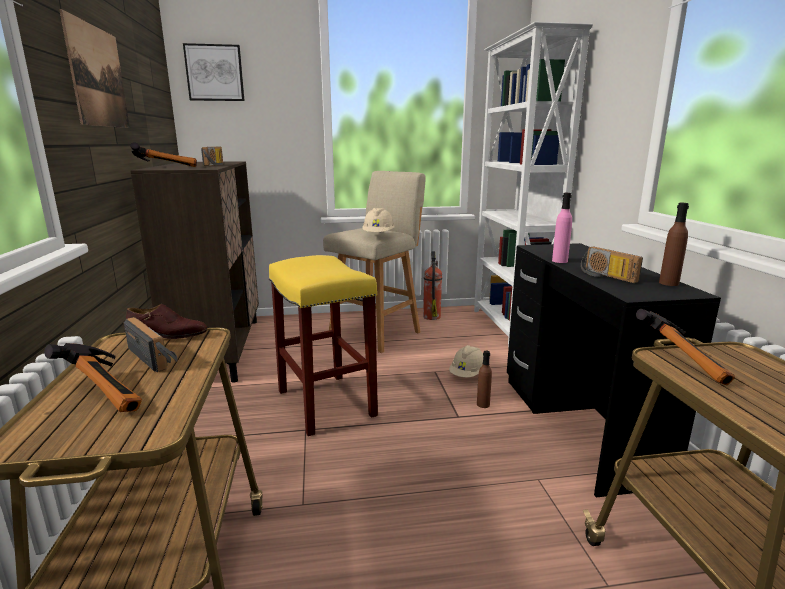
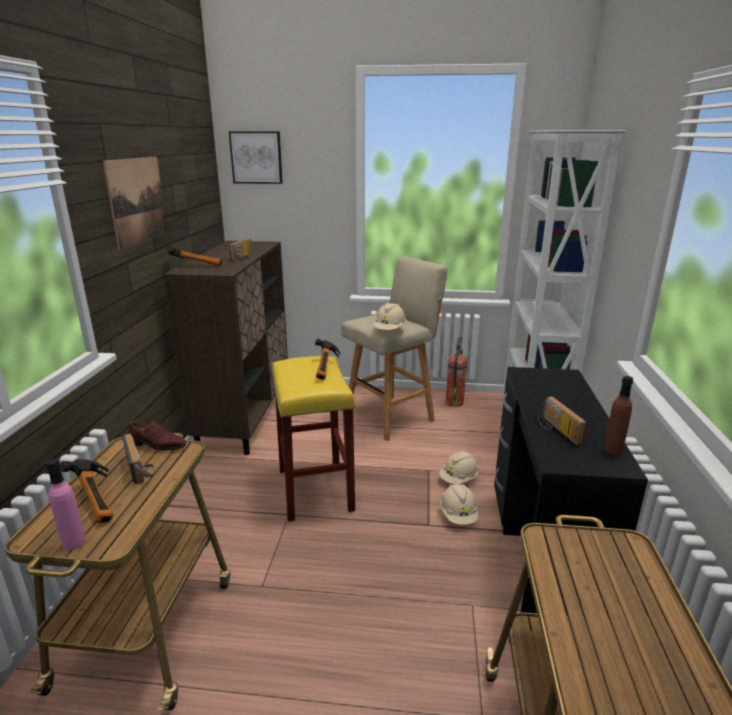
camera: 15 degrees right, 5 degrees up
brown bottle [477,351,492,408] -> beige hard hat [440,484,478,525]
pink bottle [552,193,572,263] -> pink bottle moved to [46,459,86,550]
hammer [636,309,735,385] -> hammer moved to [315,338,341,380]

